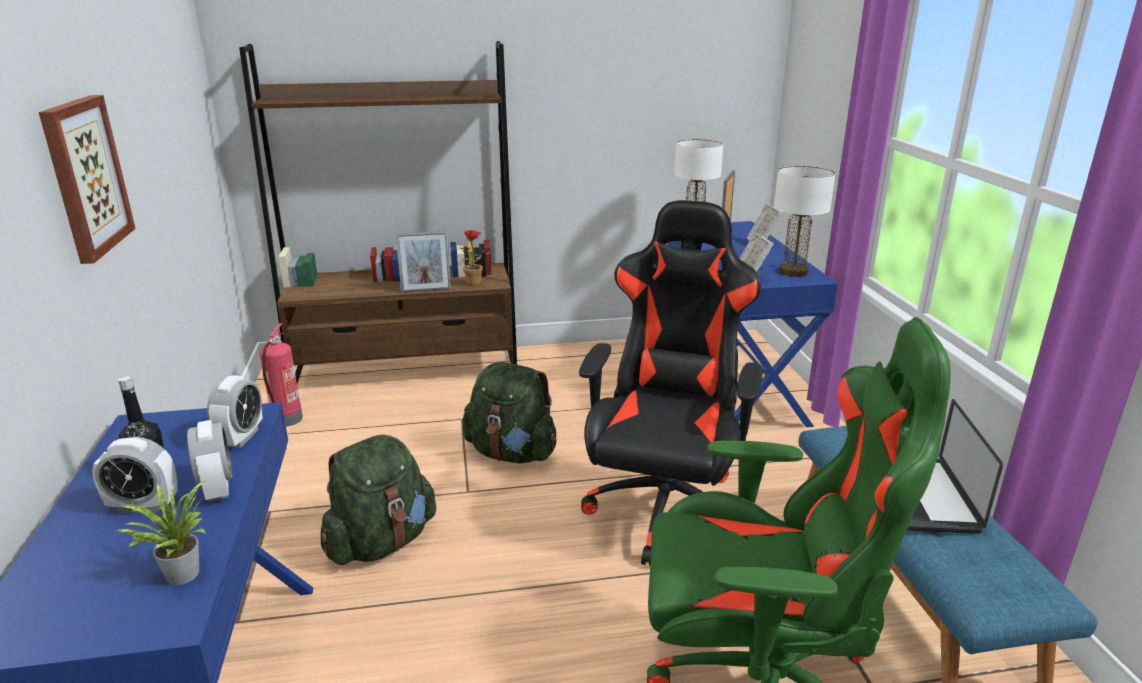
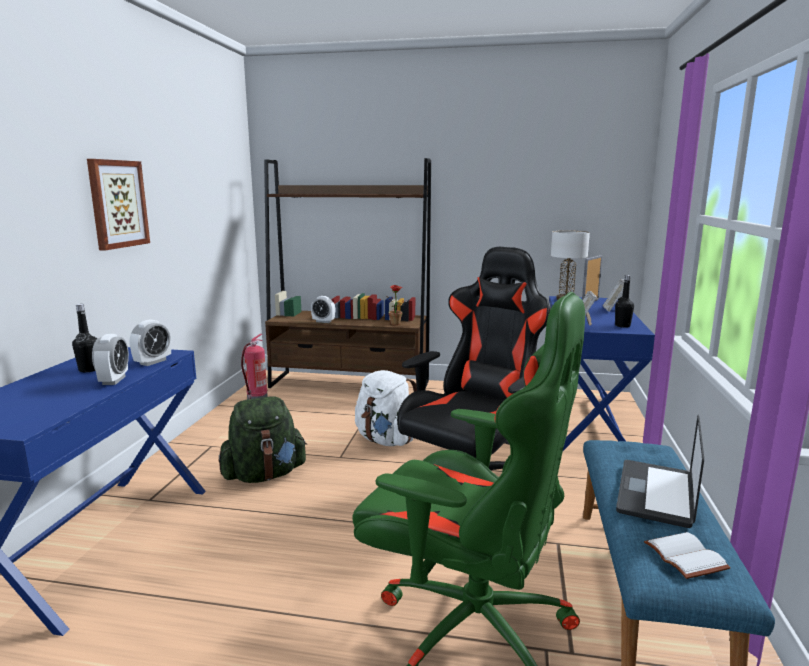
camera: 20 degrees right, 10 degrees down
alarm clock [92,437,177,513] -> alarm clock moved to [311,296,335,323]
potted plant [117,481,206,585] -> none
picture frame [396,231,451,293] -> none
green backpack [463,362,557,464] -> white backpack [355,370,417,446]
table lamp [774,166,835,277] -> black bottle [615,275,634,328]
none -> white book [644,532,731,579]

